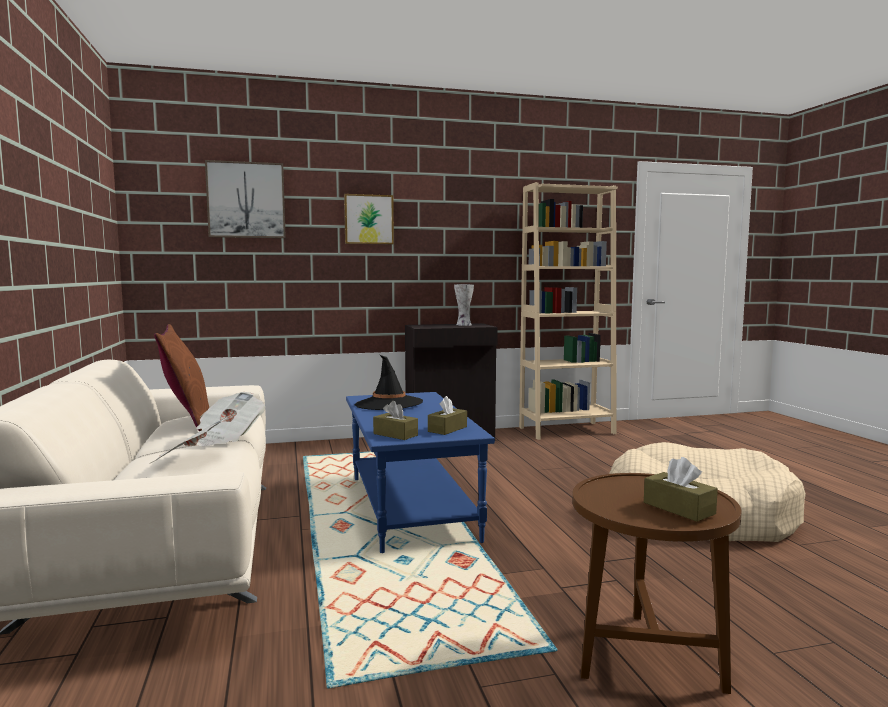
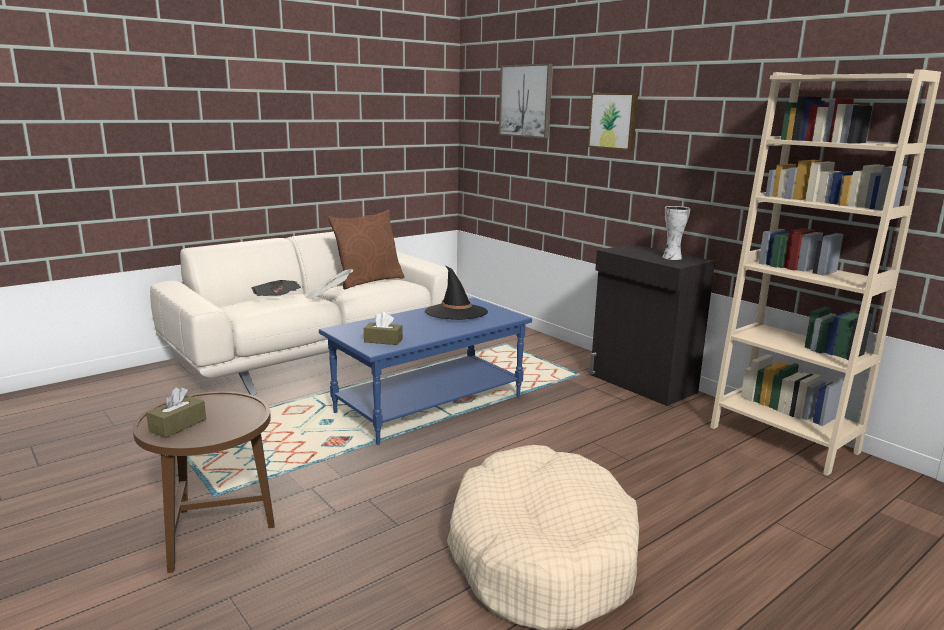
camera: 65 degrees right, 10 degrees up
brown tissue box [373,401,418,440] -> none

